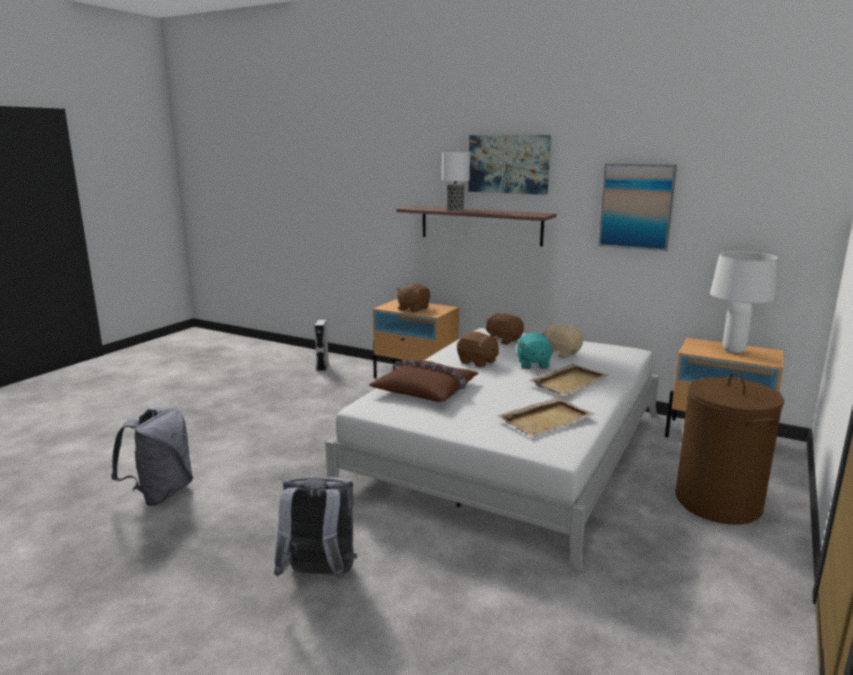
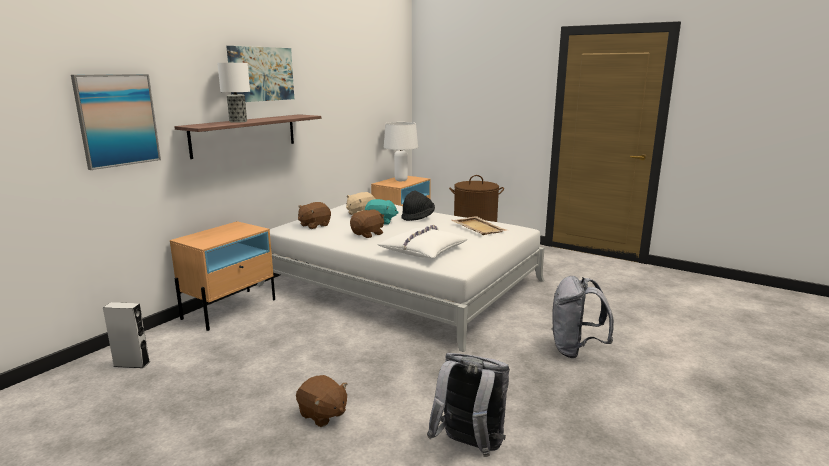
camera: 85 degrees left, 0 degrees up
brown pillow [369,360,479,402] -> white pillow [377,225,468,258]
brown plush toy [396,283,430,312] -> brown plush toy moved to [296,375,347,427]
beige tray [528,364,609,395] -> black hat [401,191,435,221]
picture [598,163,677,251] -> picture moved to [71,74,161,170]

